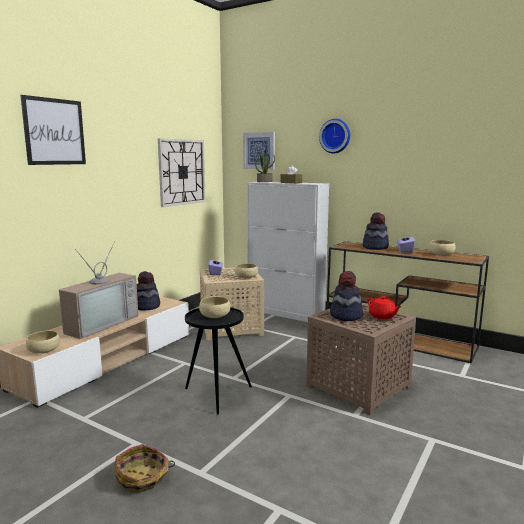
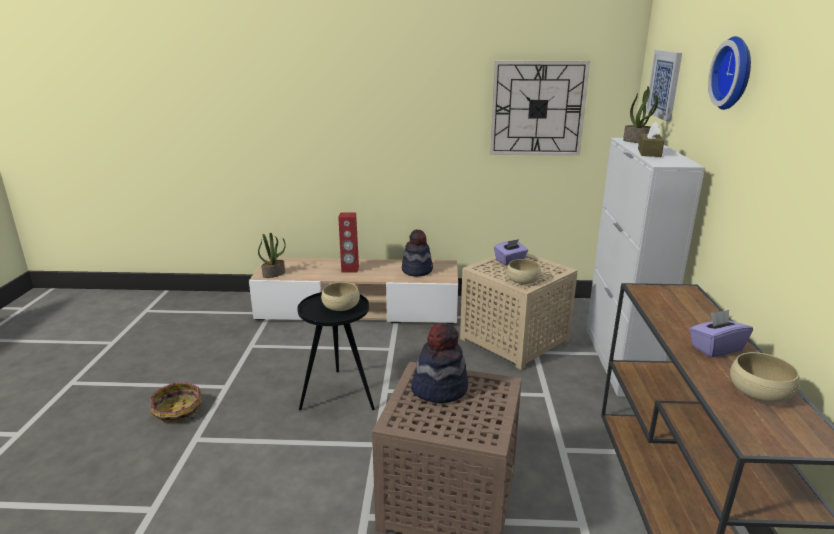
camera: 60 degrees right, 10 degrees up
picture [20,95,86,165] -> none
beige bowl [26,331,60,354] -> potted plant [258,233,286,278]
television [59,241,139,339] -> red speaker [338,213,359,273]
hat [363,212,389,250] -> none
red teapot [367,296,402,319] -> none

